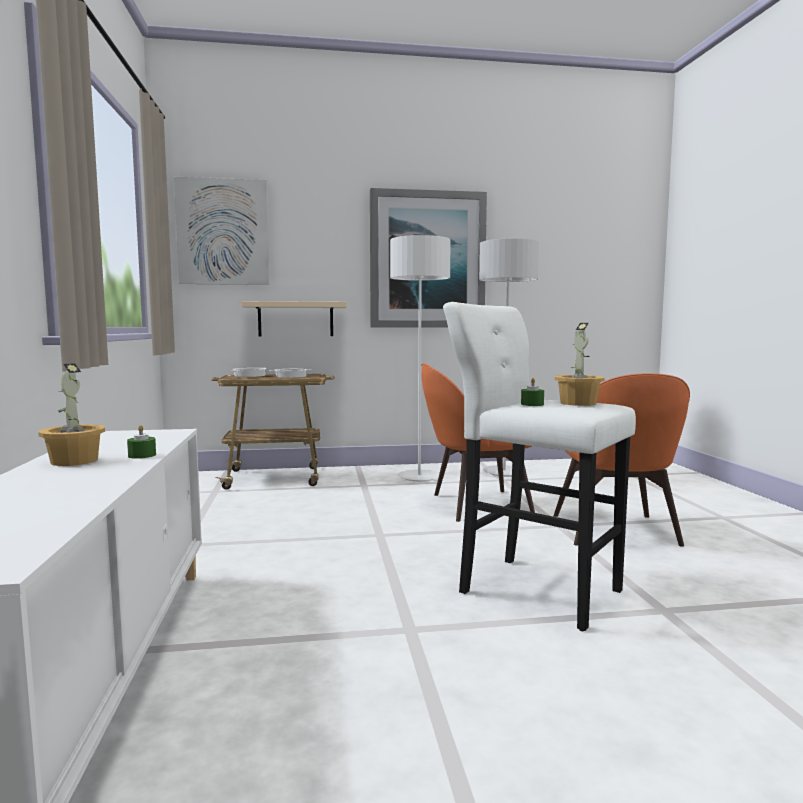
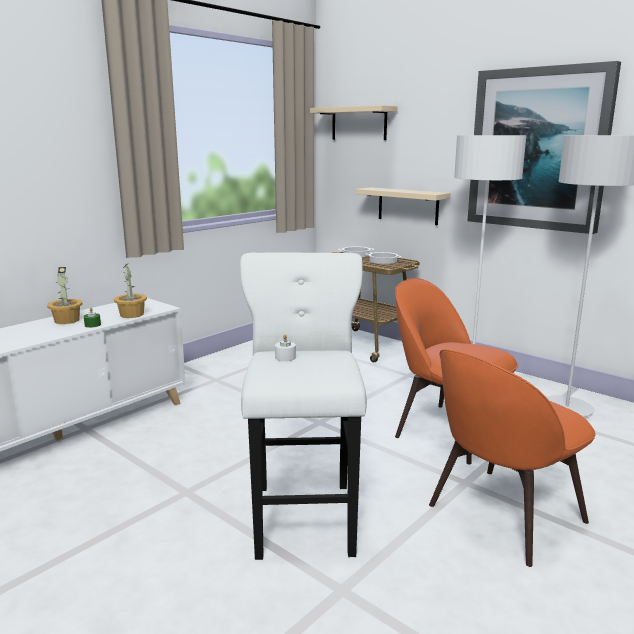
camera: 50 degrees right, 10 degrees up
picture [174,177,269,285] -> beige shelf [310,105,397,140]
green candle [521,378,544,406] -> white candle [275,334,296,362]
potted plant [555,323,604,406] -> potted plant moved to [114,263,147,318]

